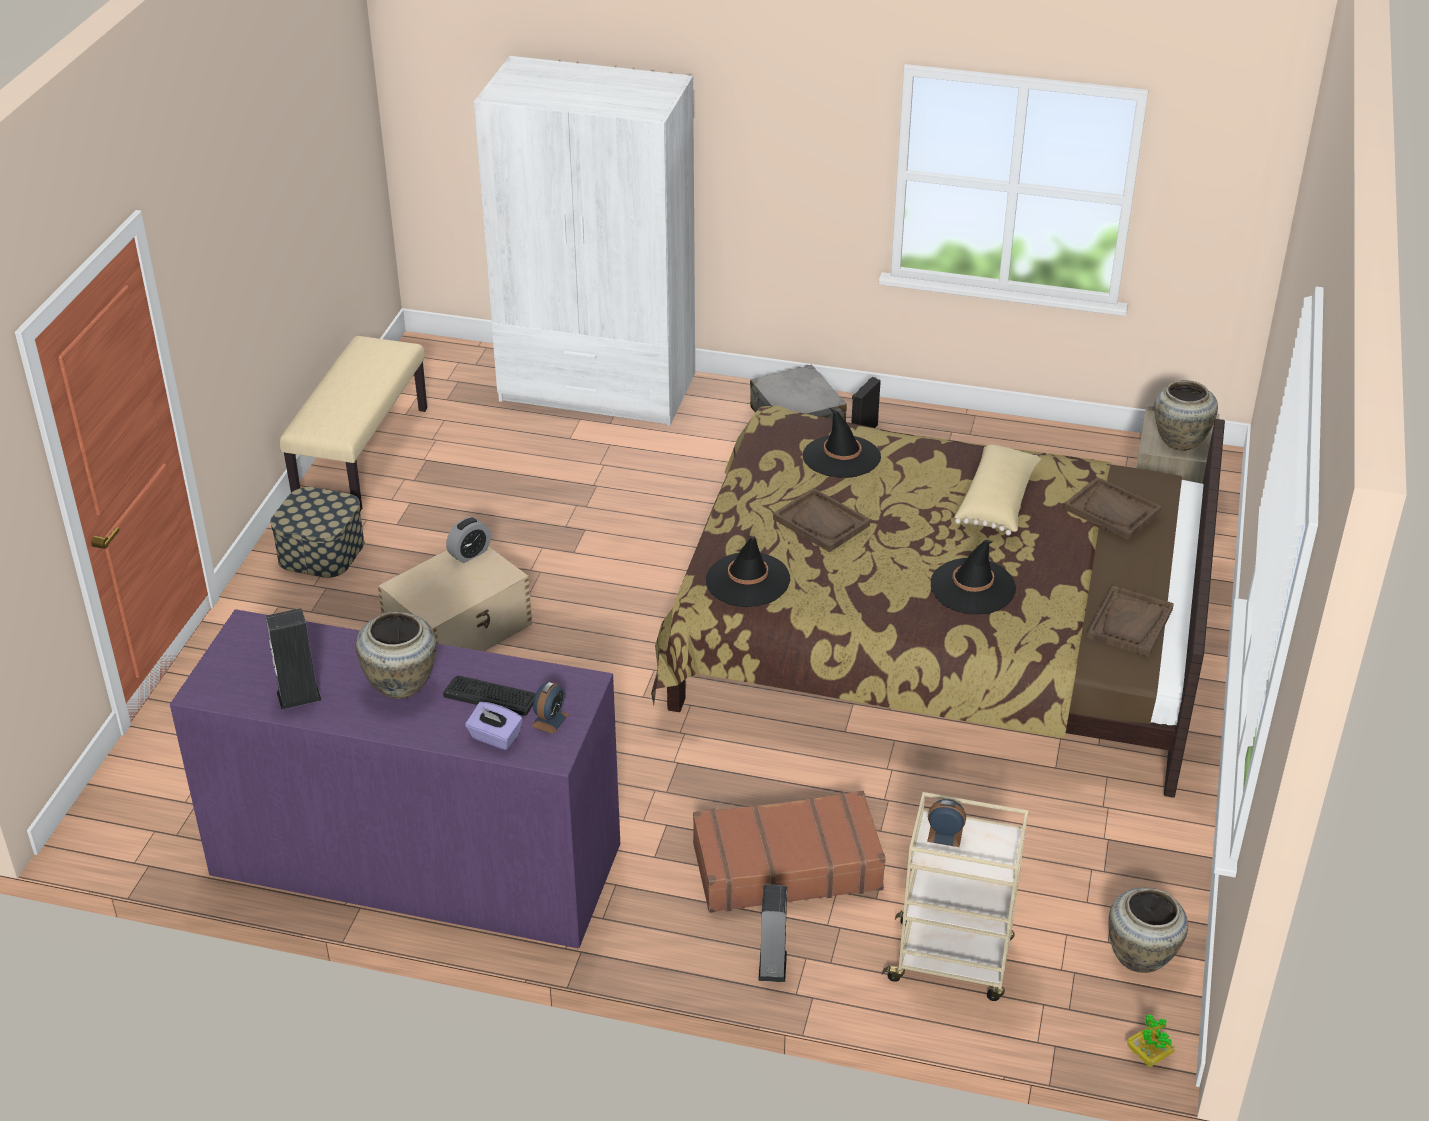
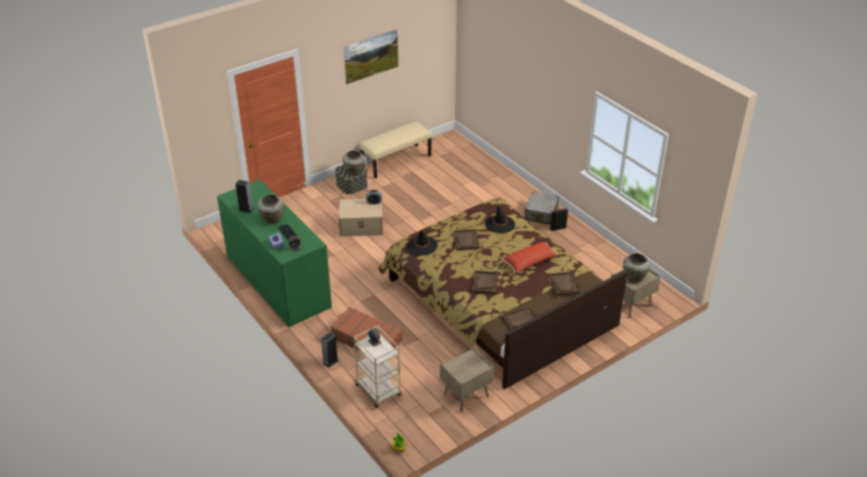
camera: 40 degrees right, 0 degrees up
purple dresser [170,609,620,948] -> green dresser [217,180,332,327]
white wardrobe [474,56,695,426] -> none
black hat [931,540,1016,614] -> brown tray [472,270,498,294]
beige pillow [955,444,1041,536] -> red pillow [502,242,558,273]
beige vase [1108,887,1188,973] -> beige vase moved to [343,150,365,175]
none -> picture [344,30,398,84]
none -> beige nightstand [440,347,494,412]

